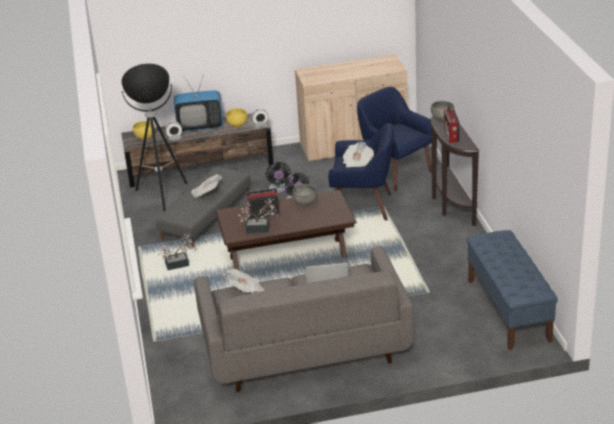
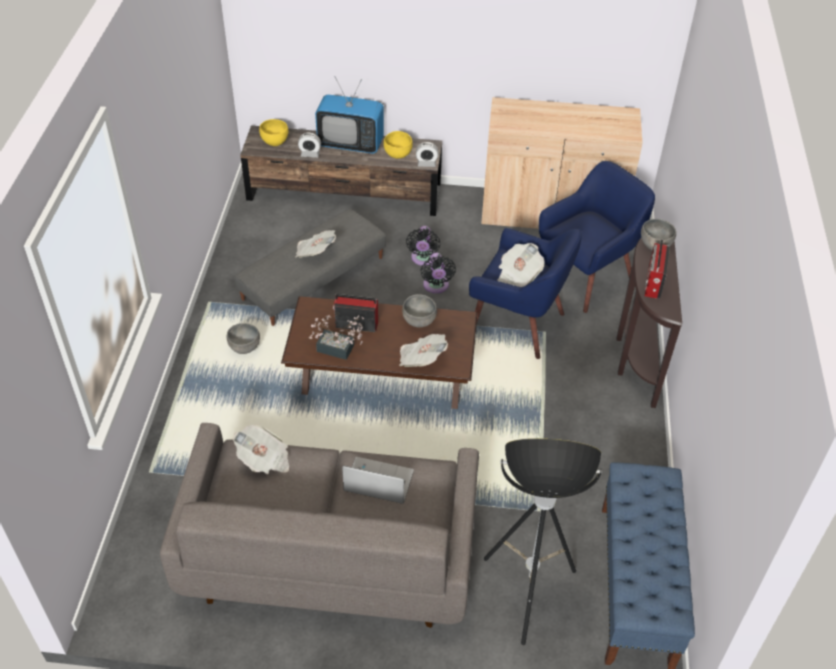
camera: 15 degrees right, 15 degrees up
floor lamp [121,63,187,211] -> floor lamp moved to [484,438,602,645]
potted plant [158,234,196,270] -> grey bowl [227,323,260,354]
blue armchair [357,87,432,191] -> blue armchair turned 75 degrees clockwise [539,161,655,313]
none -> newspaper [399,334,448,367]

